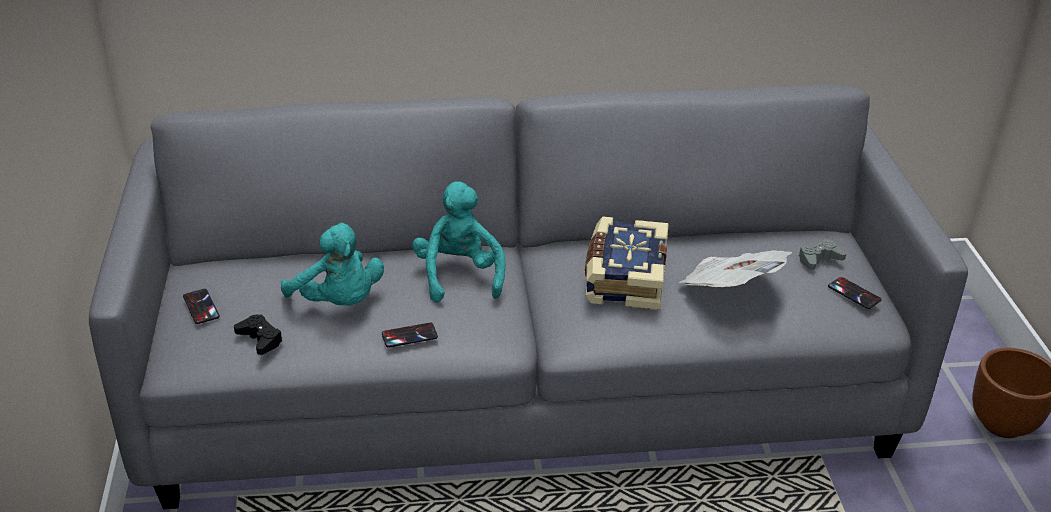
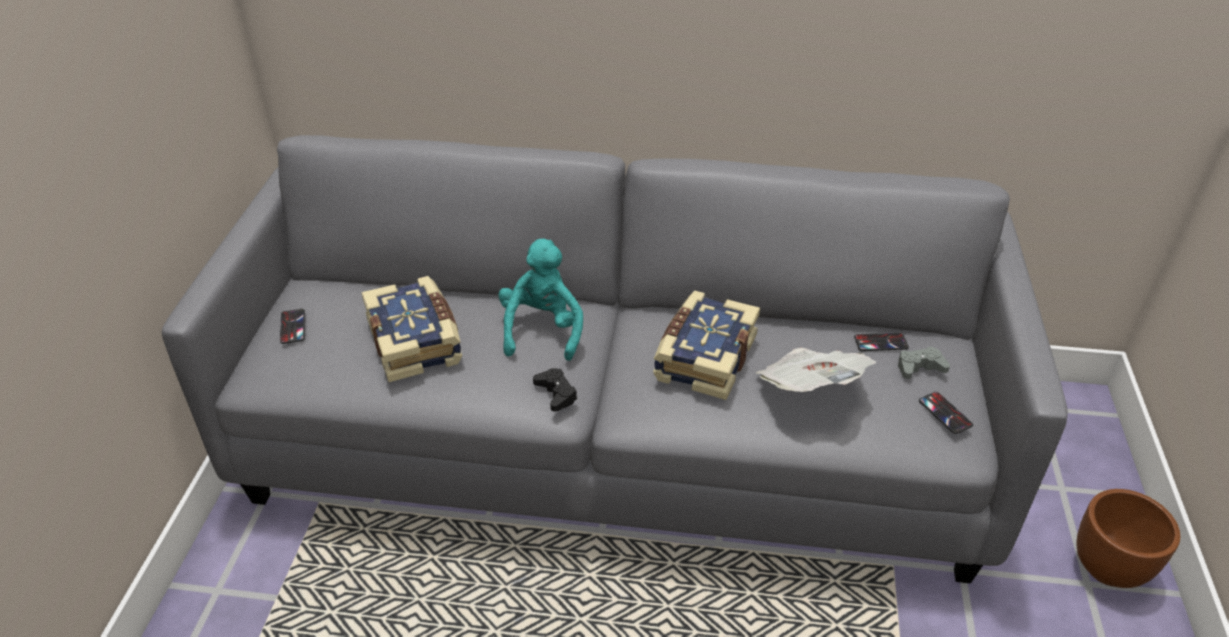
camera: 15 degrees right, 5 degrees up
black game controller [234,314,283,355] -> black game controller moved to [533,368,578,412]
turquoise plush toy [281,223,384,306] -> book [362,276,462,382]
phone [382,323,438,348] -> phone moved to [854,333,909,351]

